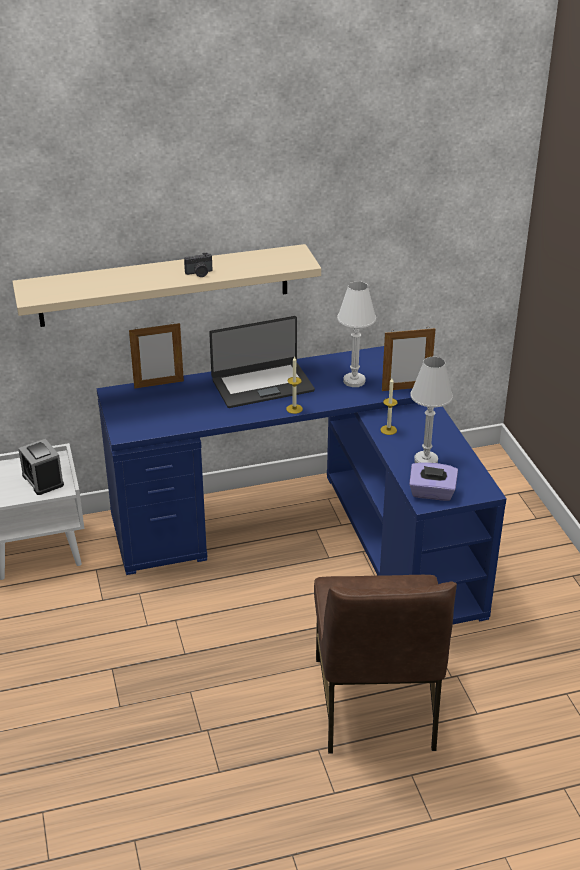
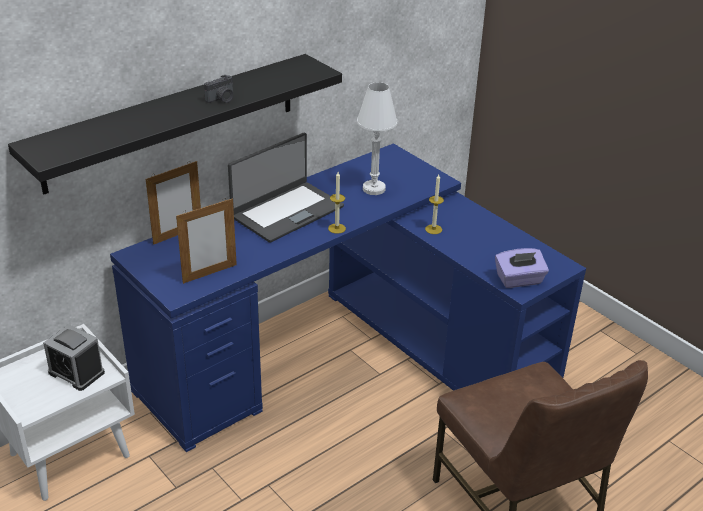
camera: 25 degrees left, 0 degrees up
beige shelf [12,244,321,327] -> black shelf [8,54,342,194]
picture frame [382,328,435,391] -> picture frame moved to [176,198,237,284]
white table lamp [410,357,453,463] -> none

